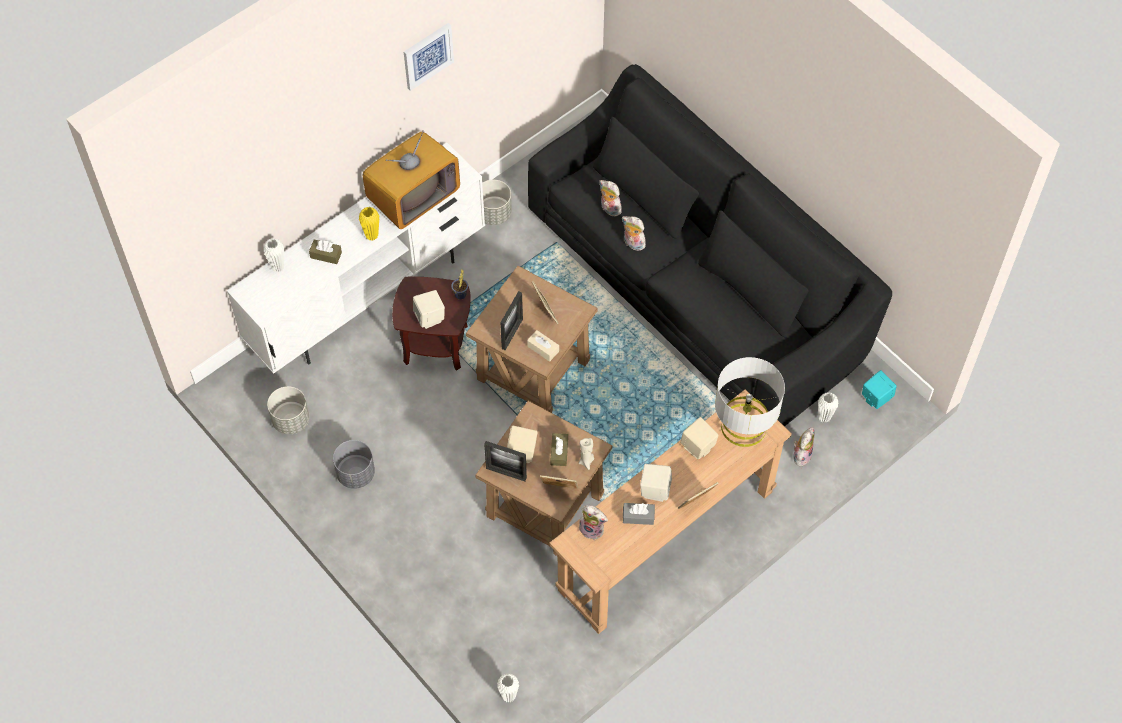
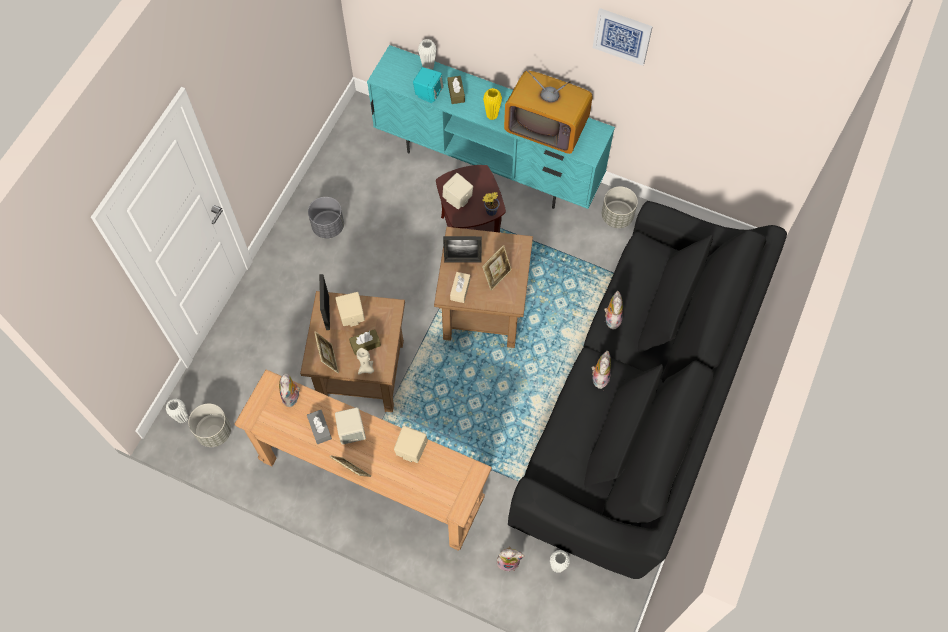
camera: 65 degrees right, 5 degrees up
white tv stand [227,143,485,374] -> turquoise tv stand [367,45,615,209]
grey planter [267,386,309,434] -> grey planter moved to [188,403,231,447]
plush toy [599,180,622,217] -> plush toy moved to [592,351,611,389]
grey table lamp [715,357,785,447] -> none
turquoise speaker [862,370,897,409] -> turquoise speaker moved to [413,67,444,103]

